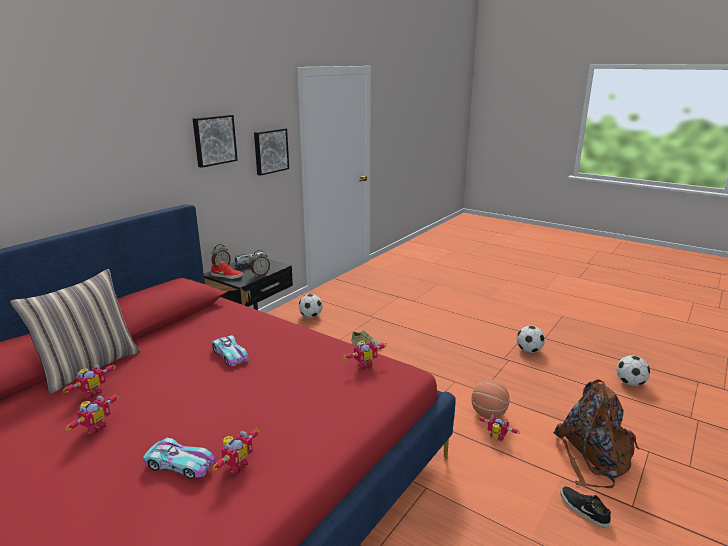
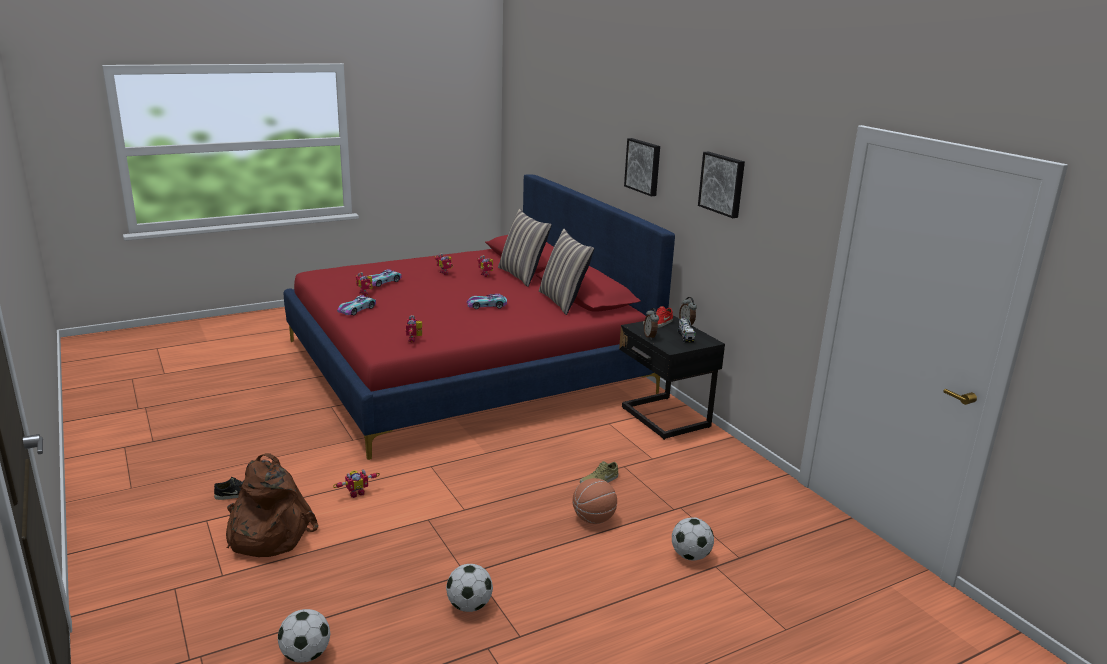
camera: 115 degrees right, 0 degrees up
picture [254,128,289,176] -> picture moved to [624,138,660,196]
football [299,294,323,318] -> football moved to [672,518,714,560]
basketball [472,380,510,419] -> basketball moved to [573,478,617,524]
none -> toy car [337,295,376,315]
none -> pillow [539,229,594,315]

